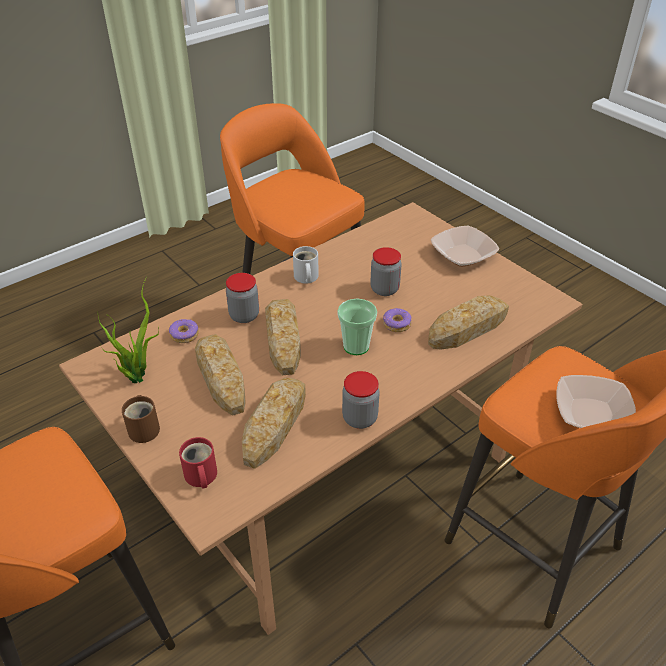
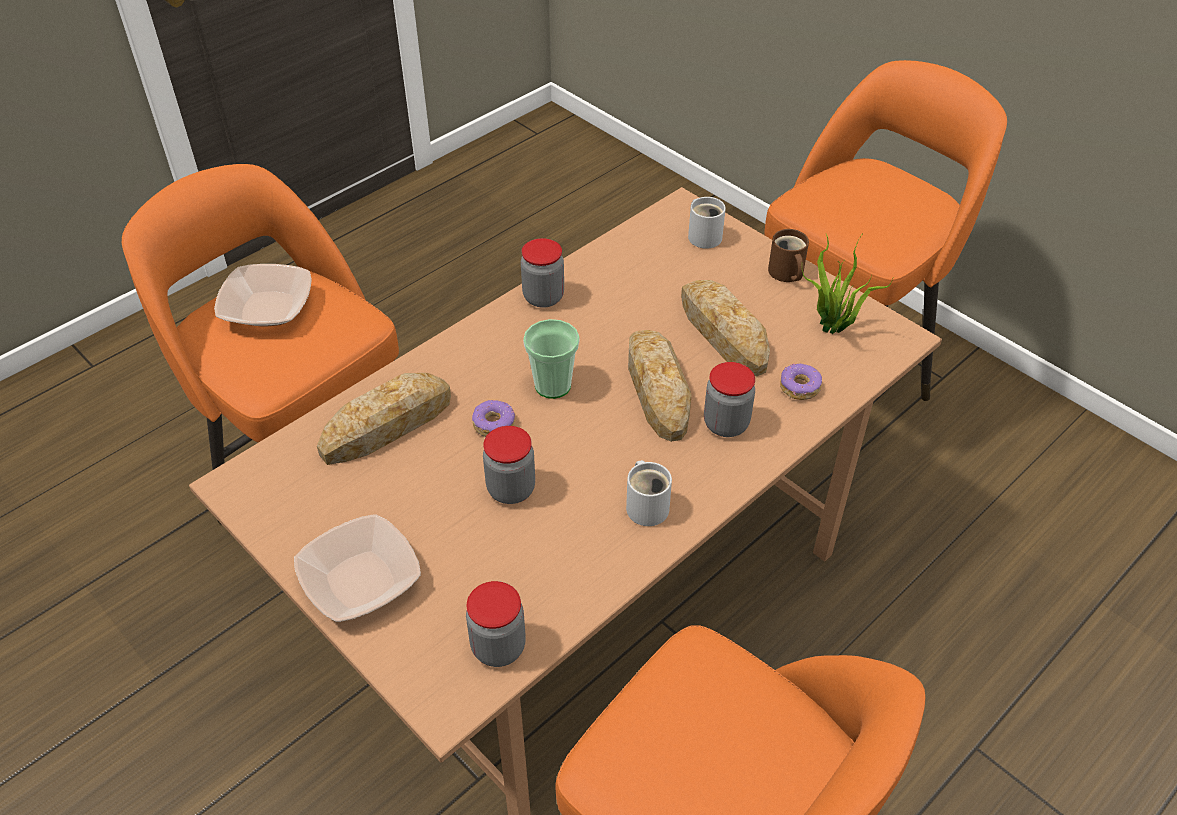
camera: 175 degrees right, 5 degrees up
red mug [179,437,217,488] -> white mug [688,197,726,249]
bread [242,378,306,469] -> none
none -> jar [466,581,526,667]

